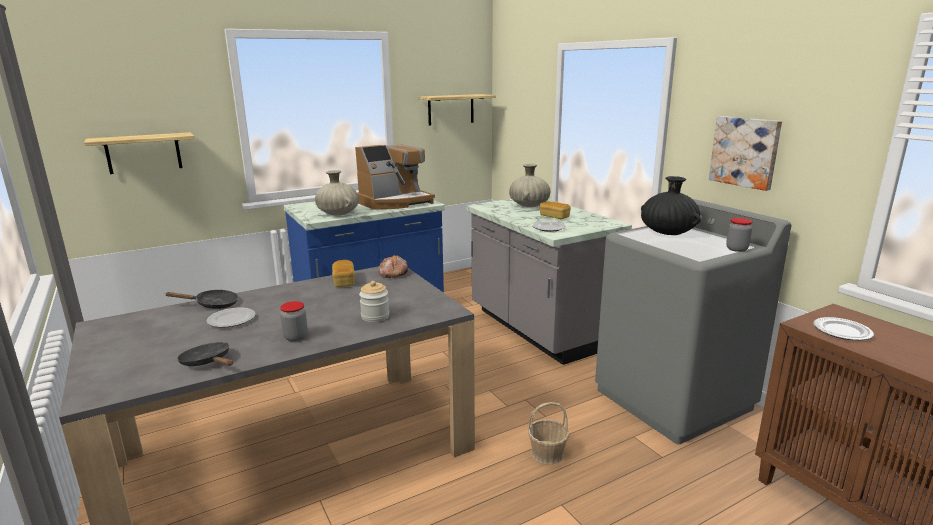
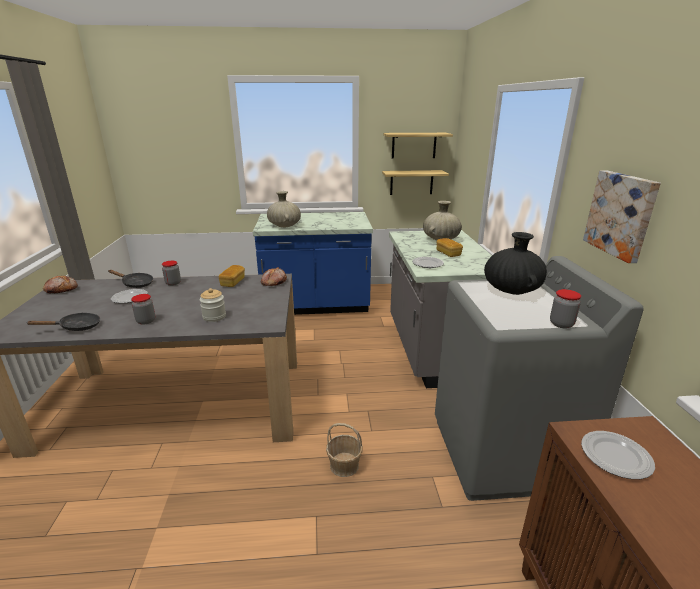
camera: 25 degrees right, 5 degrees up
shelf [84,132,195,174] -> shelf moved to [382,170,449,195]
black frying pan [177,342,233,366] -> black frying pan turned 90 degrees clockwise [27,312,100,331]
coffee machine [355,144,435,210] -> none
none -> bread [43,276,78,293]
none -> jar [162,261,181,286]

